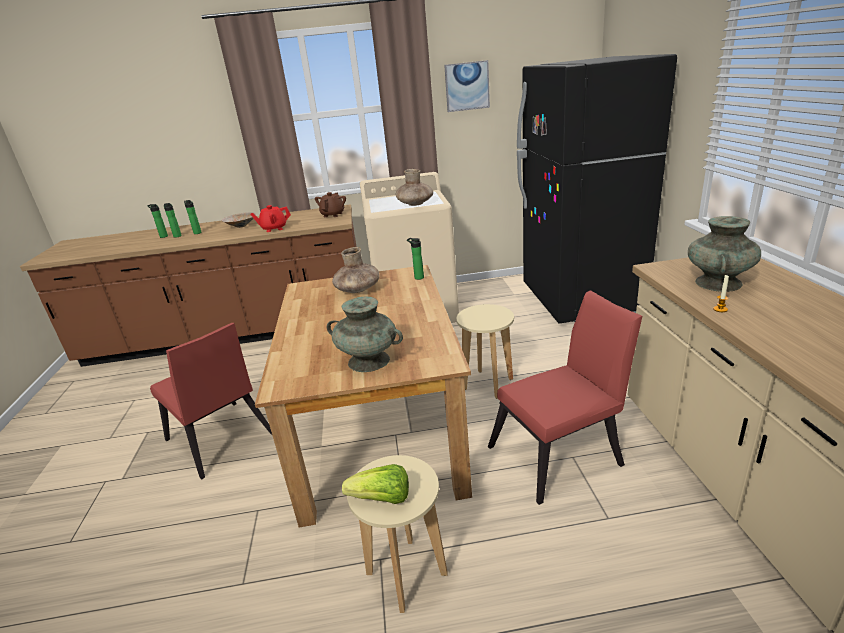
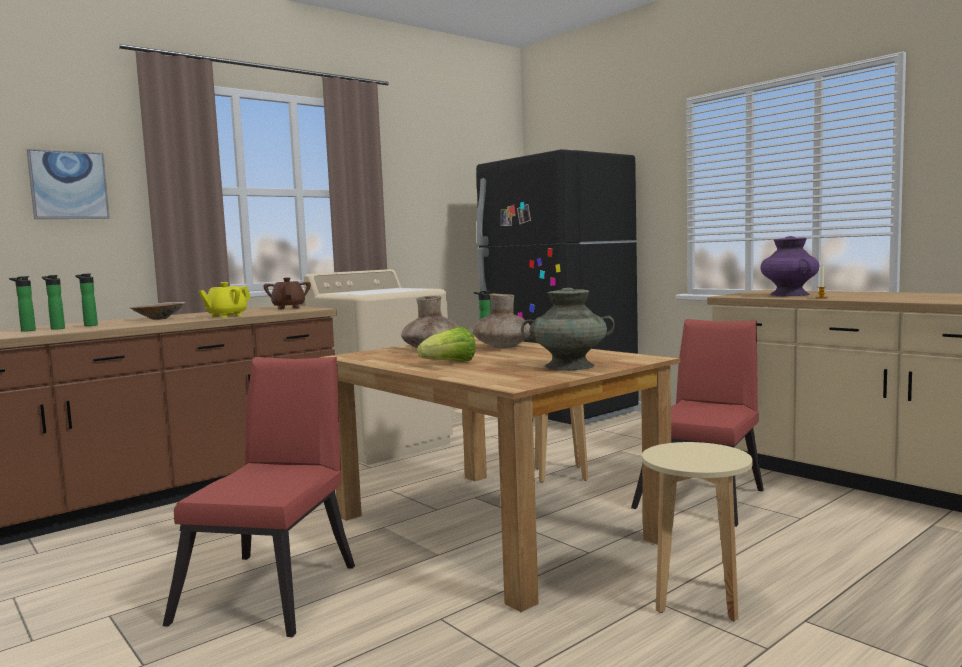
camera: 35 degrees left, 20 degrees down
red chair [150,323,272,479] -> red chair turned 90 degrees counterclockwise [163,357,355,637]
red teapot [250,205,291,232] -> yellow teapot [199,282,251,318]
lettuce [342,464,409,504] -> lettuce moved to [417,327,476,362]
brown vase [396,169,433,206] -> brown vase moved to [472,294,531,348]
picture [444,60,490,112] -> picture moved to [27,149,110,219]
turquoise vase [688,216,761,292] -> purple vase [760,236,819,296]

